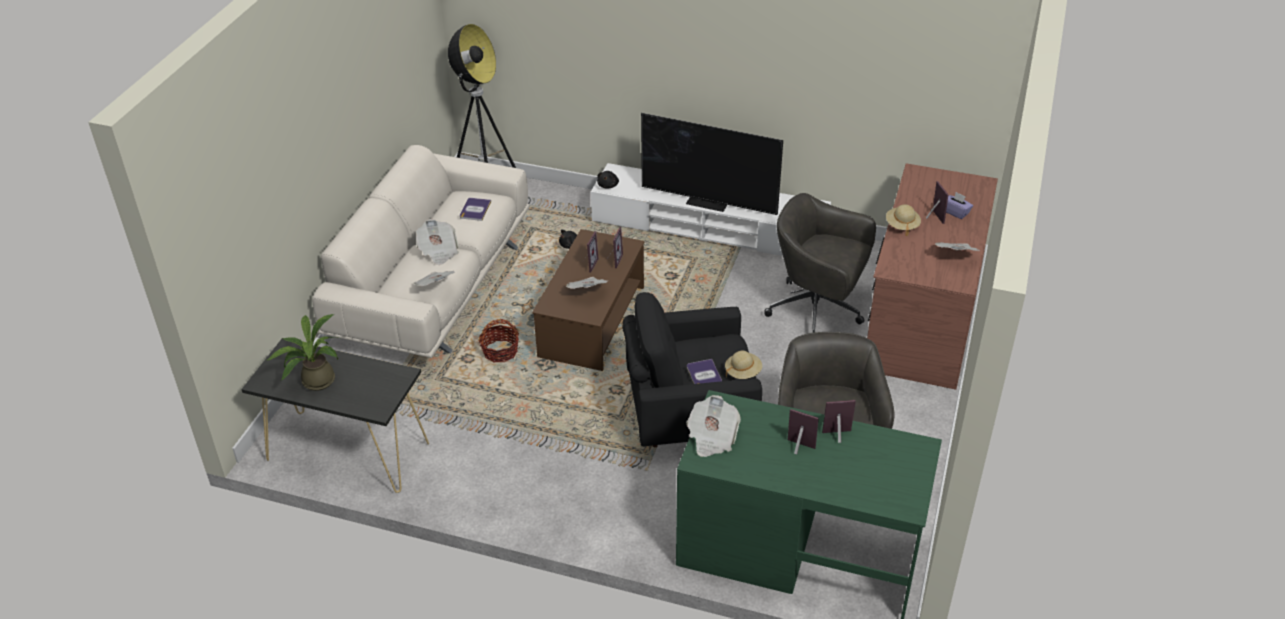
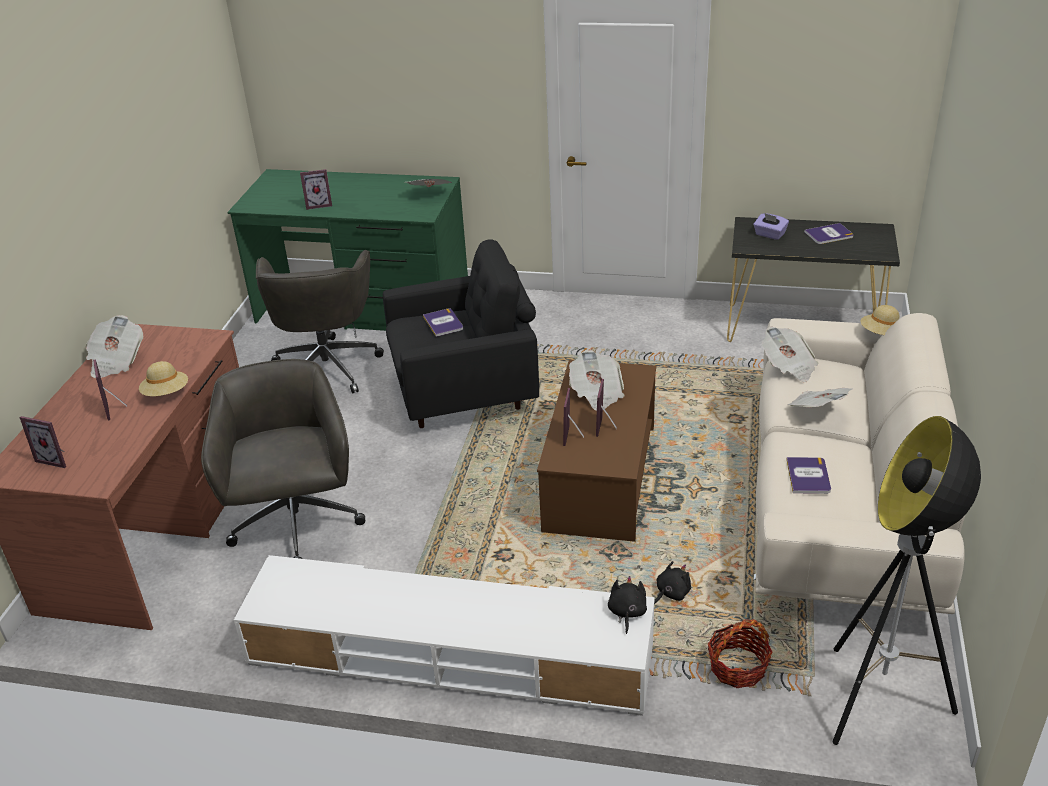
camera: 175 degrees right, 5 degrees down
potted plant [267,314,338,391] -> book [804,223,854,244]
basket [478,319,519,362] -> basket moved to [708,619,773,688]
television [641,113,783,215] -> none
beige hat [725,351,762,379] -> beige hat moved to [860,305,899,335]
grey office chair [764,193,876,333] -> grey office chair turned 120 degrees counterclockwise [201,359,365,559]
picture frame [788,409,819,454] -> picture frame moved to [20,416,66,468]
purple tissue box [946,192,973,219] -> purple tissue box moved to [753,213,789,240]

